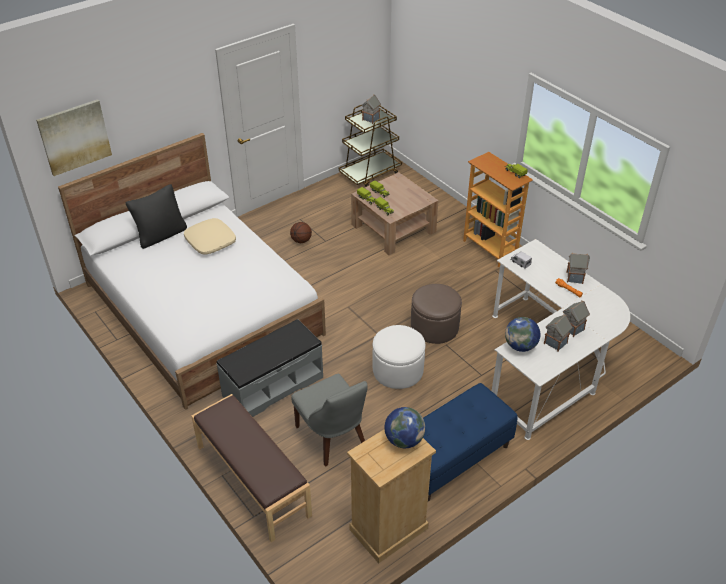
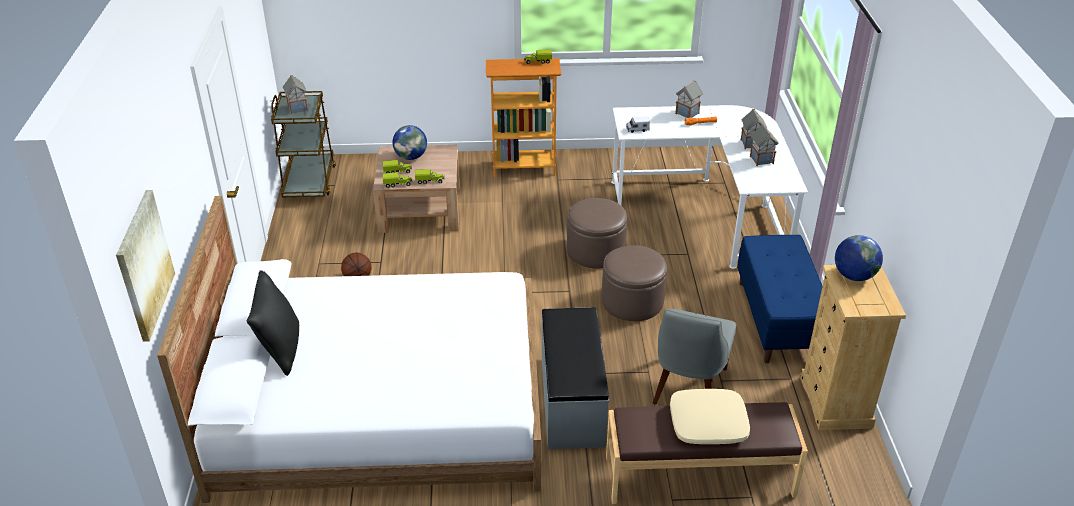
camera: 55 degrees left, 5 degrees down
beige pillow [184,218,236,255] -> beige pillow moved to [670,389,750,444]
grey chair [292,374,368,467] -> grey chair turned 105 degrees clockwise [652,309,736,405]
white ottoman [372,325,425,389] -> brown ottoman [602,245,667,321]
globe [505,317,540,352] -> globe moved to [392,125,427,160]

